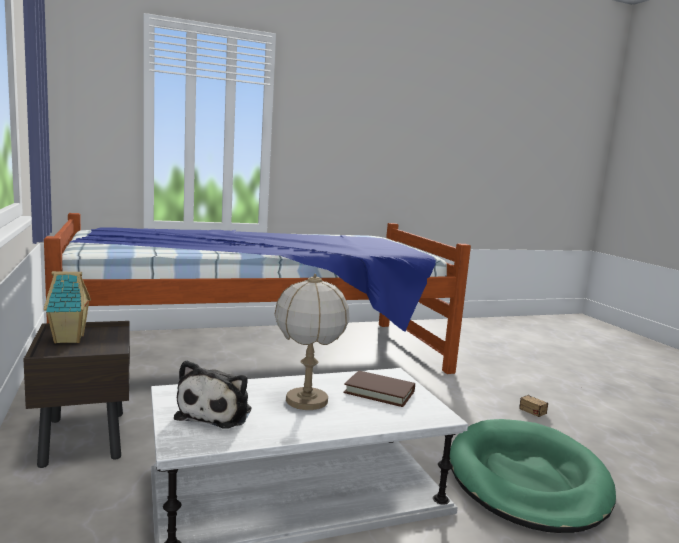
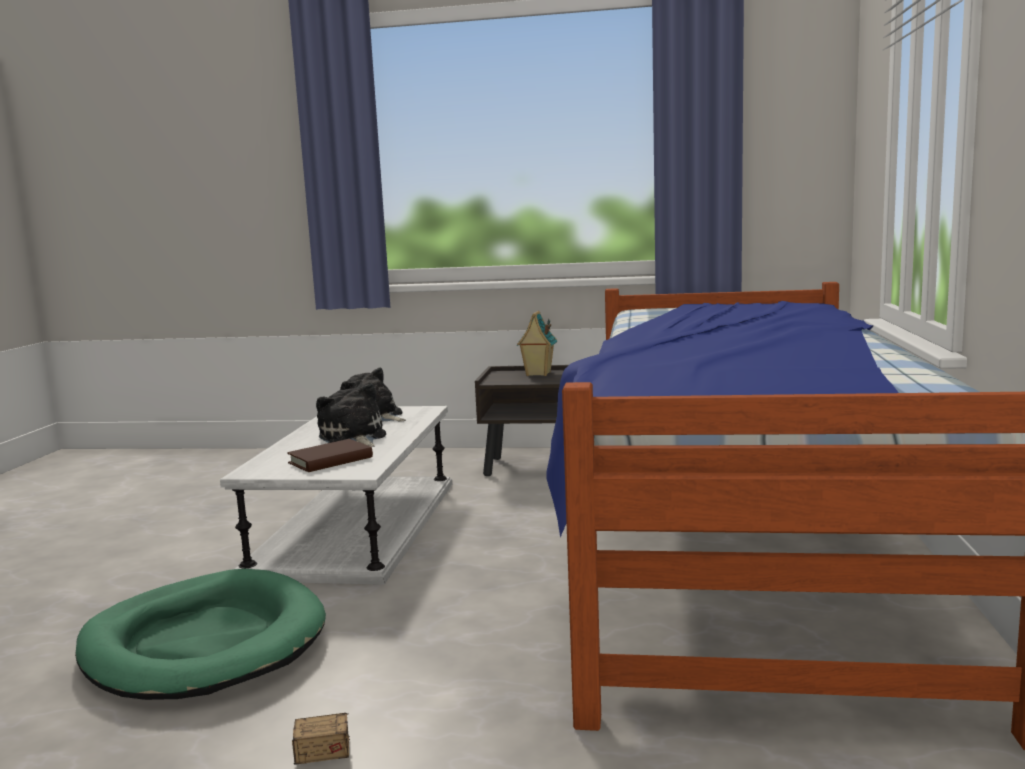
camera: 120 degrees right, 0 degrees up
table lamp [275,274,349,410] -> plush toy [316,384,386,447]

